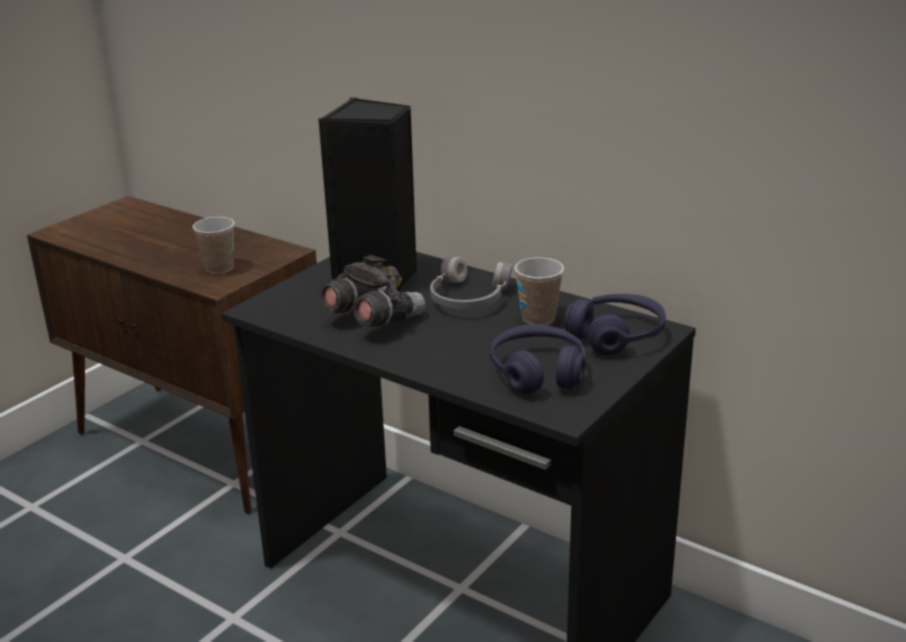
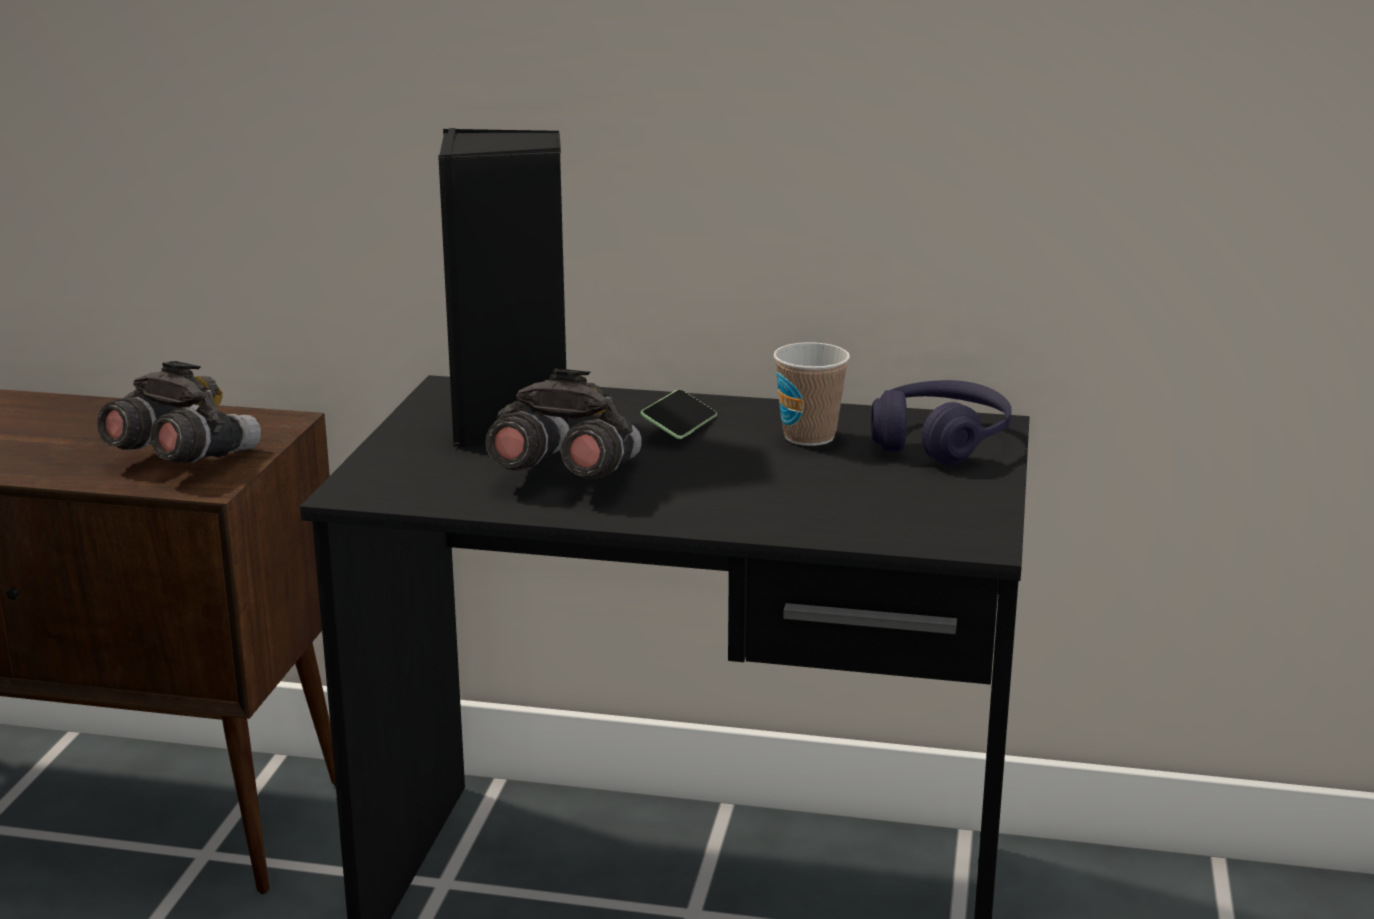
camera: 25 degrees left, 5 degrees down
cup [193,217,235,274] -> grey binoculars [97,361,261,463]
grey headphones [430,257,512,309] -> phone [640,389,717,439]
purple headphones [490,324,586,394] -> none

